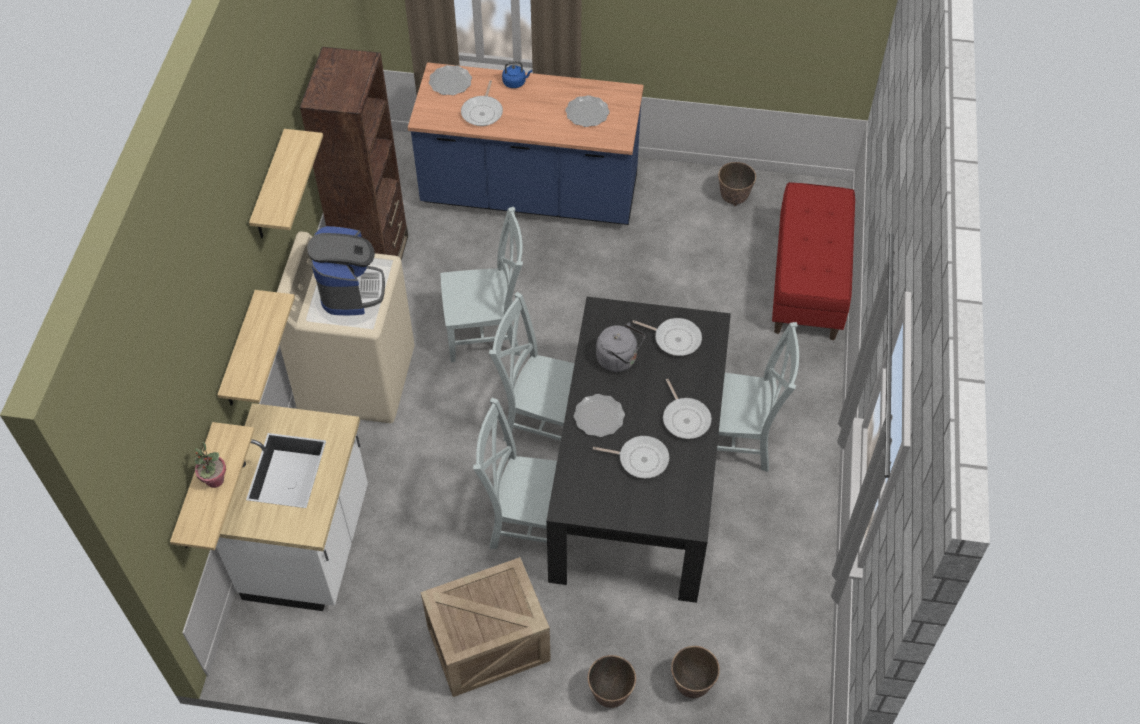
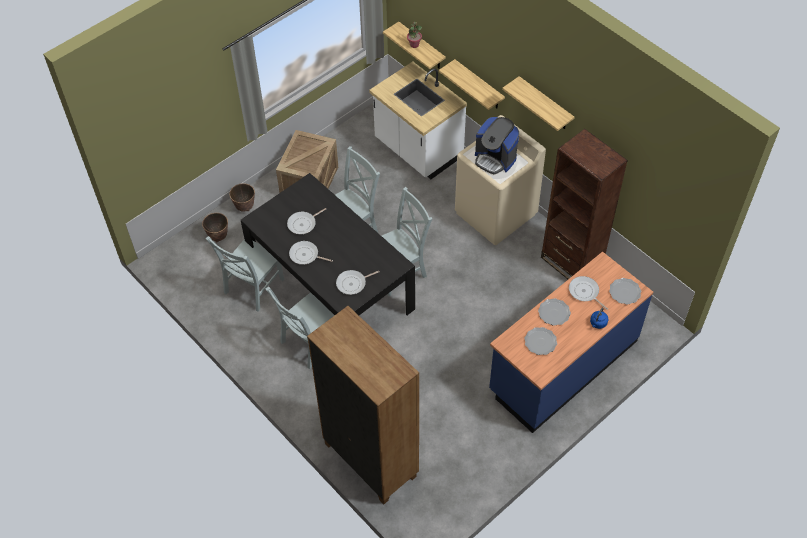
camera: 130 degrees right, 0 degrees up
grey chair [440,207,523,362] -> grey chair moved to [205,236,284,312]
plate [574,394,625,437] -> plate moved to [538,298,571,326]
grey kettle [596,322,645,372] -> none
planter [718,162,756,206] -> none
red bench [772,182,855,340] -> brown bookcase [307,306,419,504]

